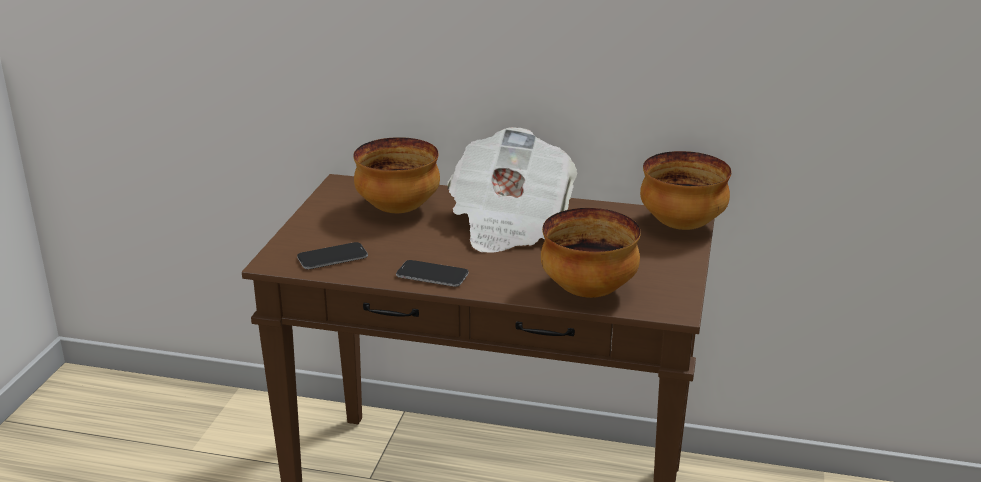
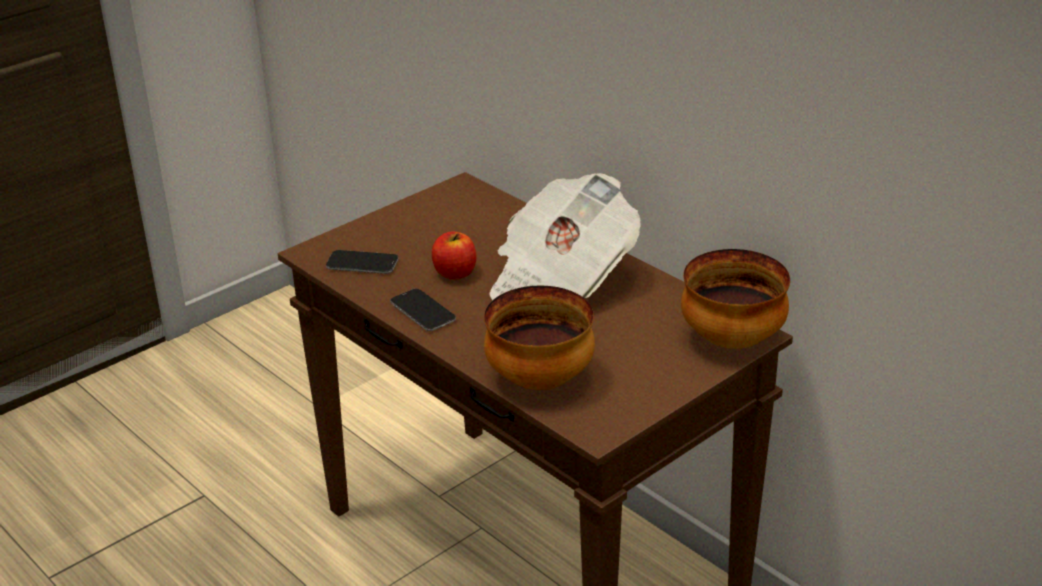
camera: 35 degrees right, 5 degrees up
bowl [353,137,440,213] -> none
none -> apple [432,232,476,280]

